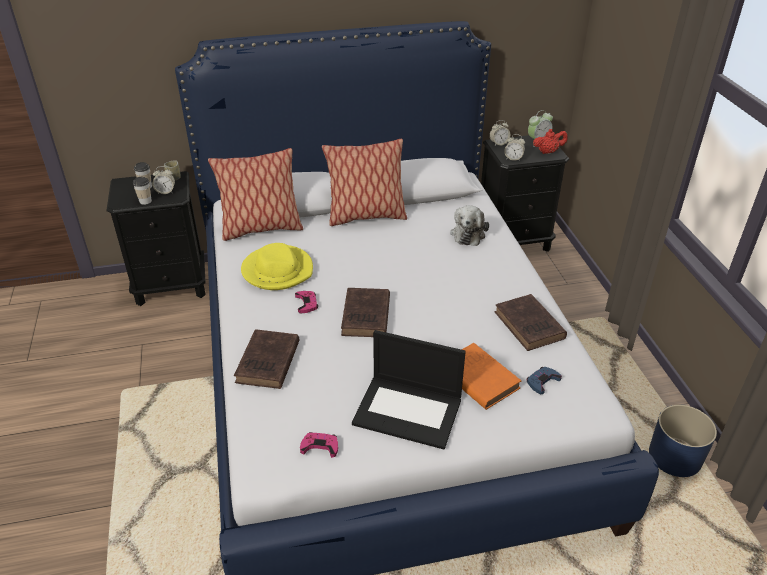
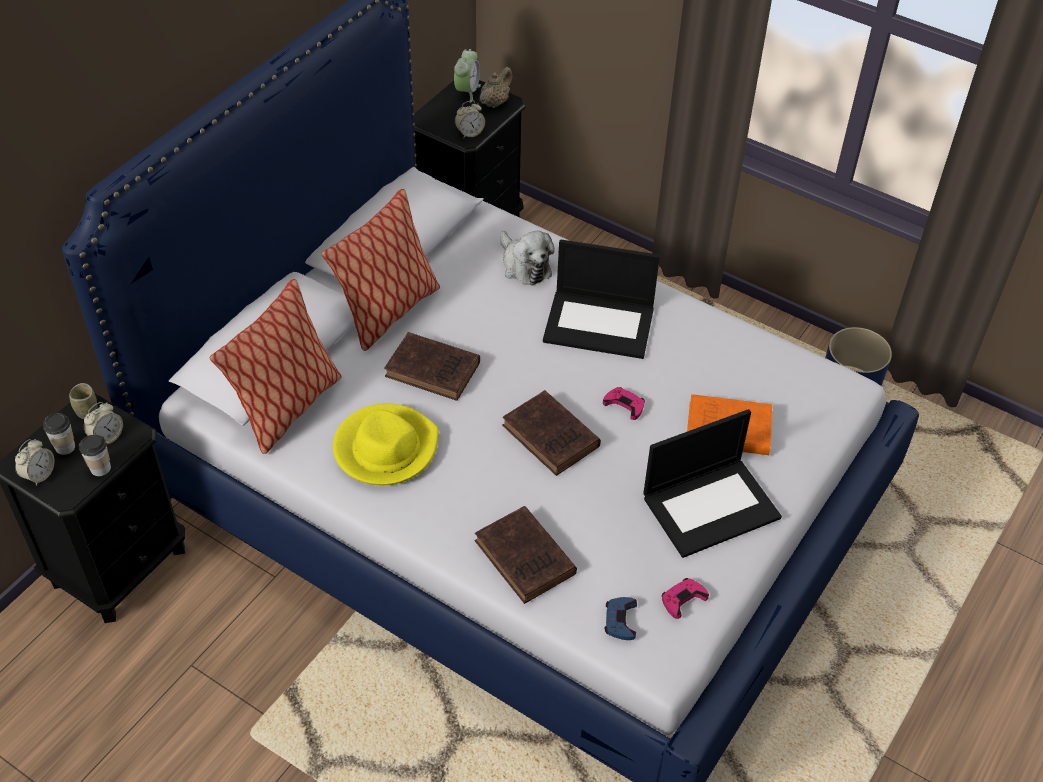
camera: 45 degrees left, 10 degrees up
pink game controller [295,291,318,313] -> pink game controller moved to [603,387,645,420]
alarm clock [490,120,510,146] -> alarm clock moved to [15,439,55,486]
brown book [494,294,567,351] -> brown book moved to [384,332,480,401]
blue game controller [527,367,562,394] -> blue game controller moved to [605,597,637,640]
red teapot [533,129,568,154] -> beige teapot [479,67,512,108]
none -> laptop [543,239,660,359]

